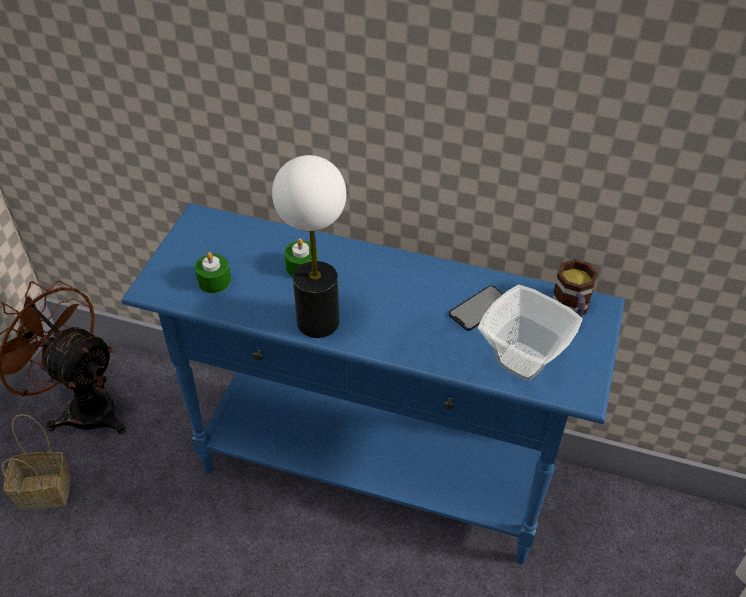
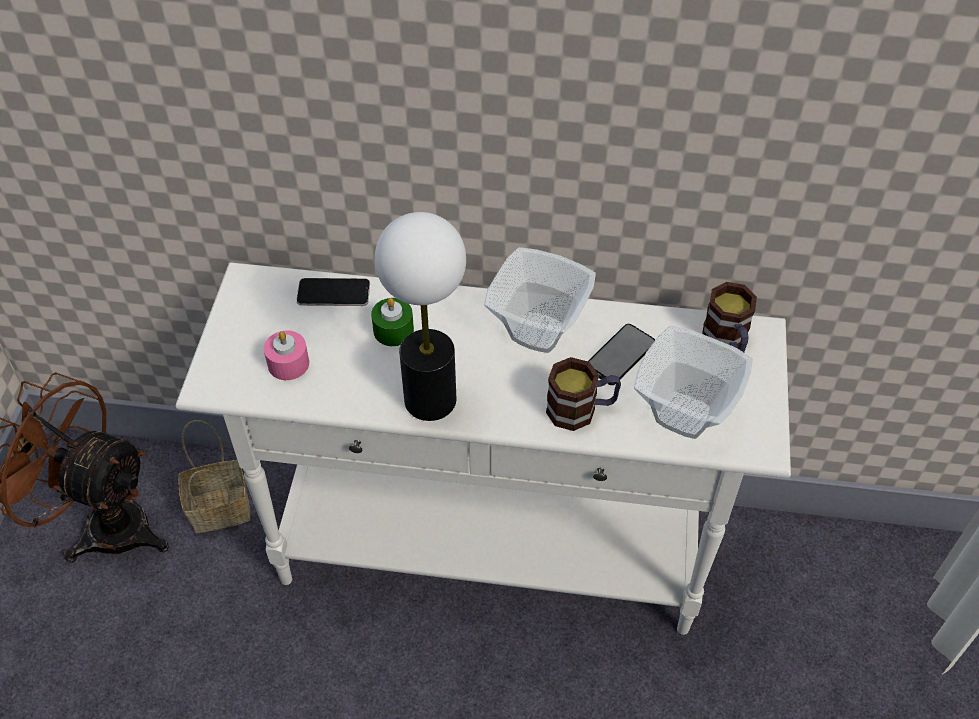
camera: 10 degrees left, 5 degrees up
basket [1,414,71,510] -> basket moved to [178,420,251,533]
blue console table [121,204,625,564] -> white console table [176,262,791,635]
green candle [195,252,231,293] -> pink candle [264,330,309,380]
none -> phone [296,278,370,306]
none -> bowl [484,247,596,353]
none -> mug [546,357,621,431]

